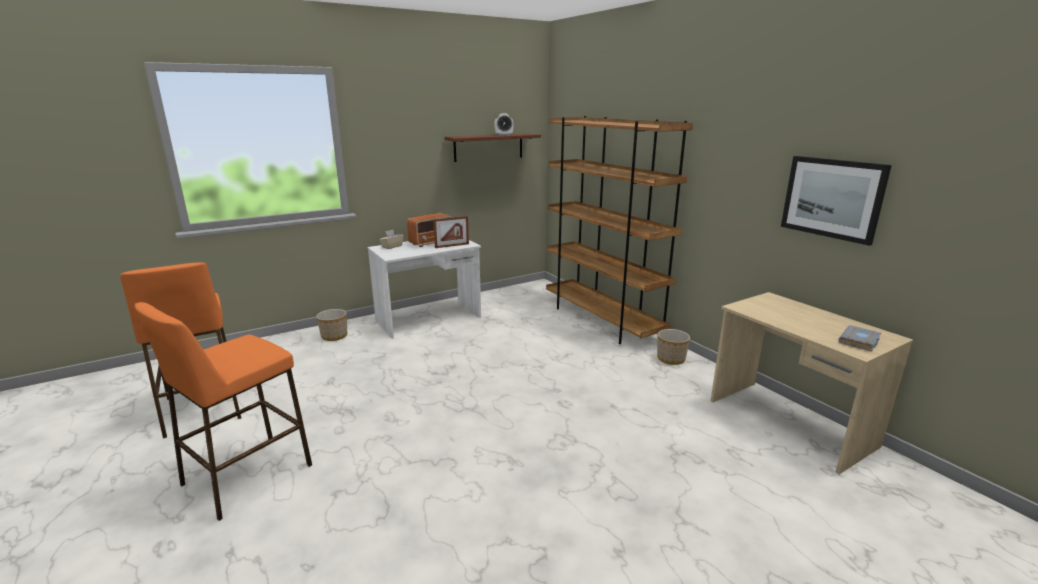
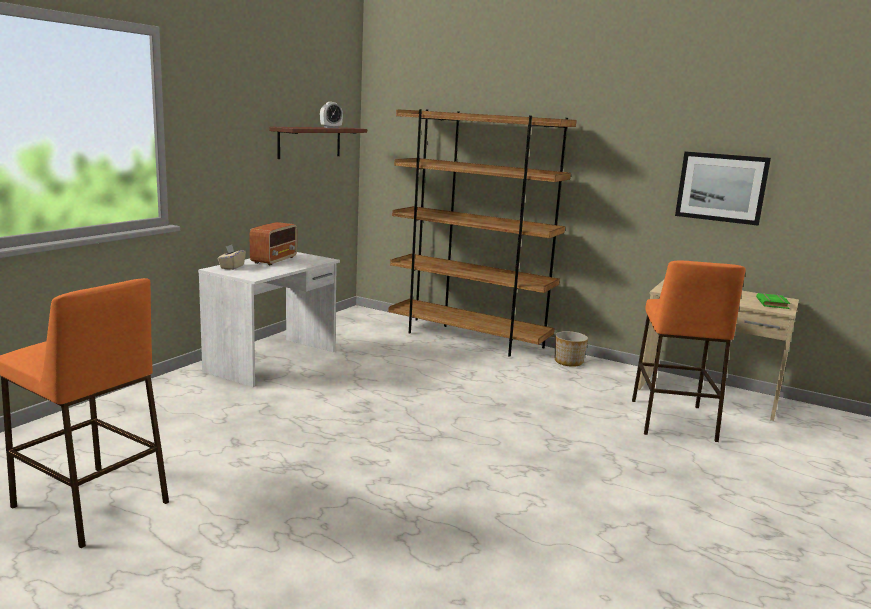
camera: 30 degrees left, 5 degrees down
orange stool [135,302,312,521] -> orange stool moved to [632,261,746,442]
planter [316,309,347,341] -> none
picture frame [433,216,469,248] -> none
grey book [839,325,881,351] -> green book [756,293,790,309]

